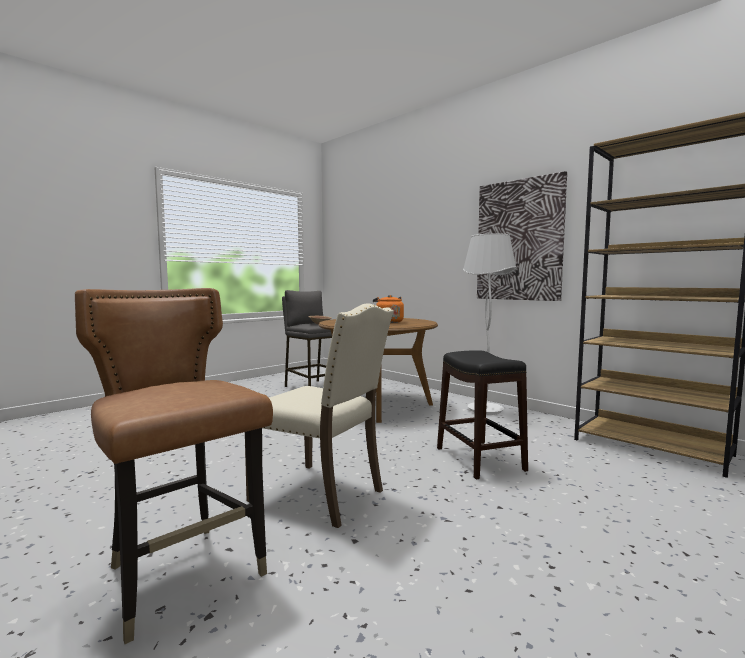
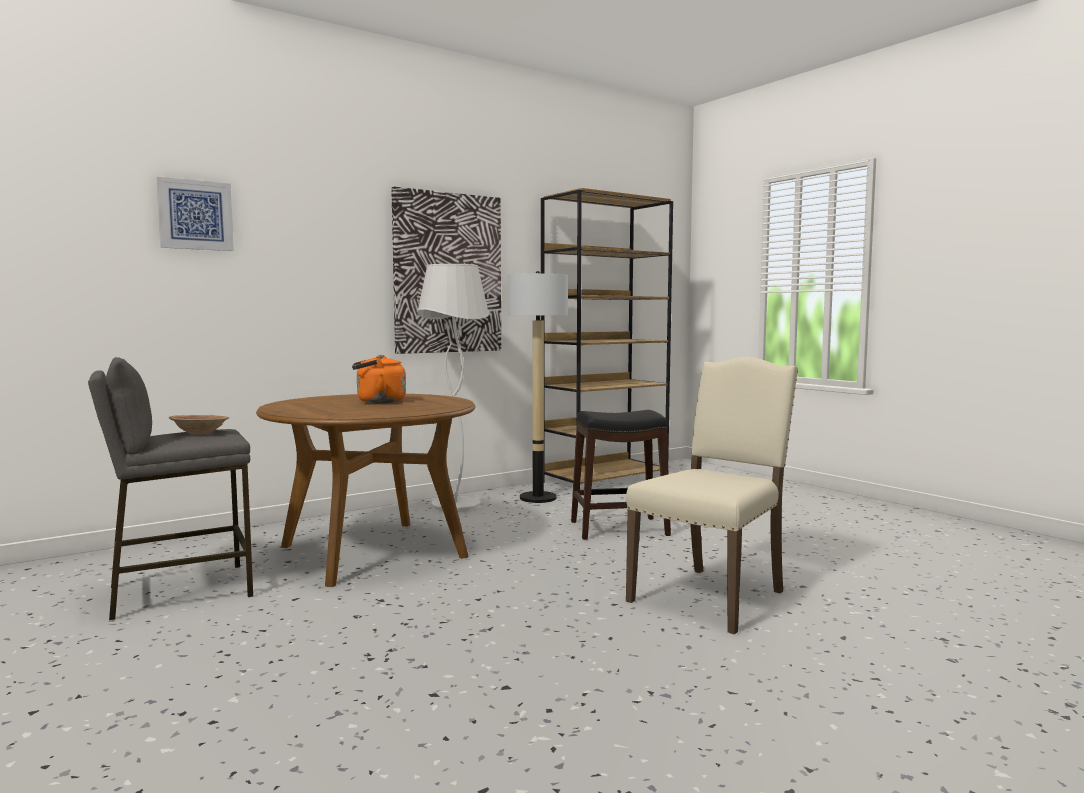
camera: 80 degrees left, 0 degrees up
brown chair [75,288,273,644] -> none
none -> picture [156,177,234,251]
none -> floor lamp [508,271,568,503]

